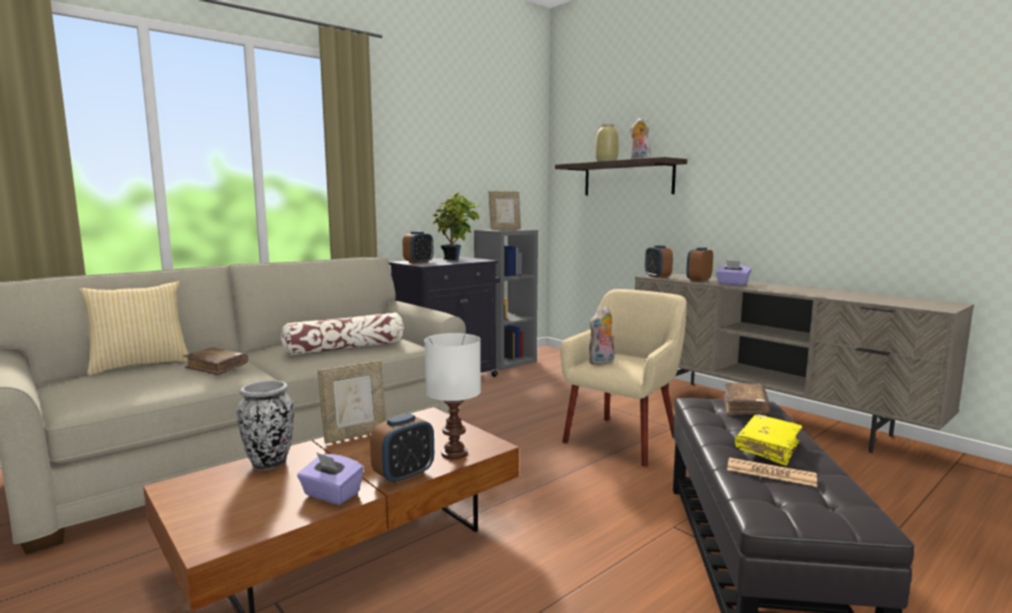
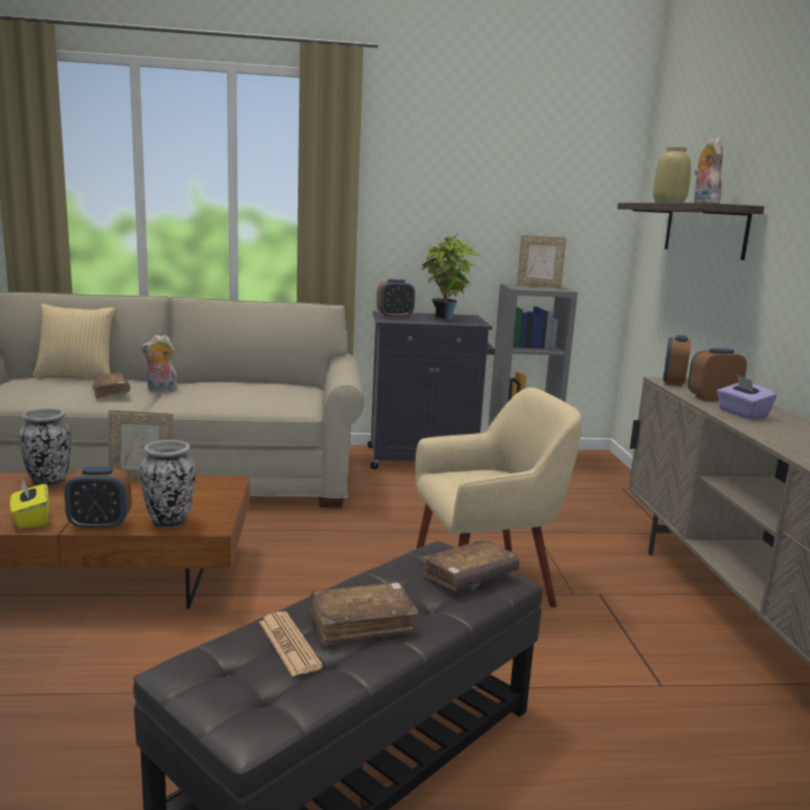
camera: 35 degrees right, 5 degrees up
pillow [281,312,404,356] -> none
purple tissue box [297,452,364,505] -> yellow tissue box [10,479,49,529]
white table lamp [424,333,481,459] -> vase [140,440,196,528]
plush toy [589,306,614,365] -> plush toy moved to [141,335,178,392]
yellow book [735,415,802,466] -> brown book [310,581,418,645]

